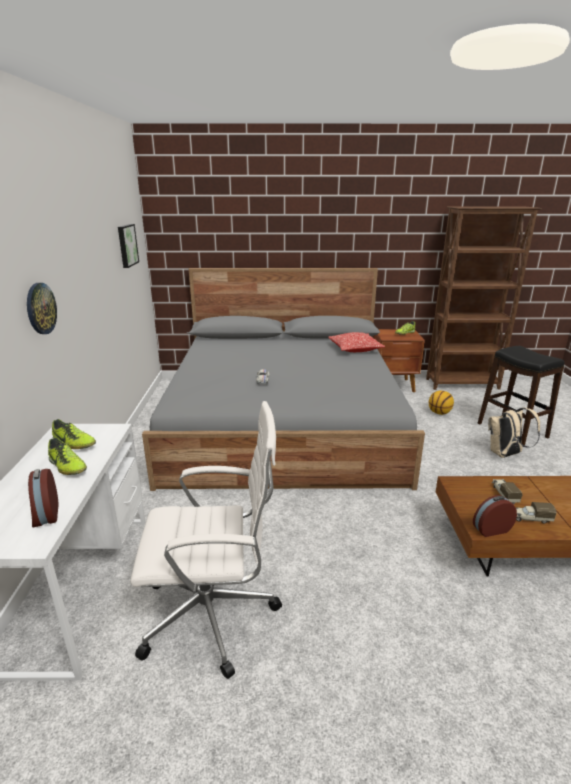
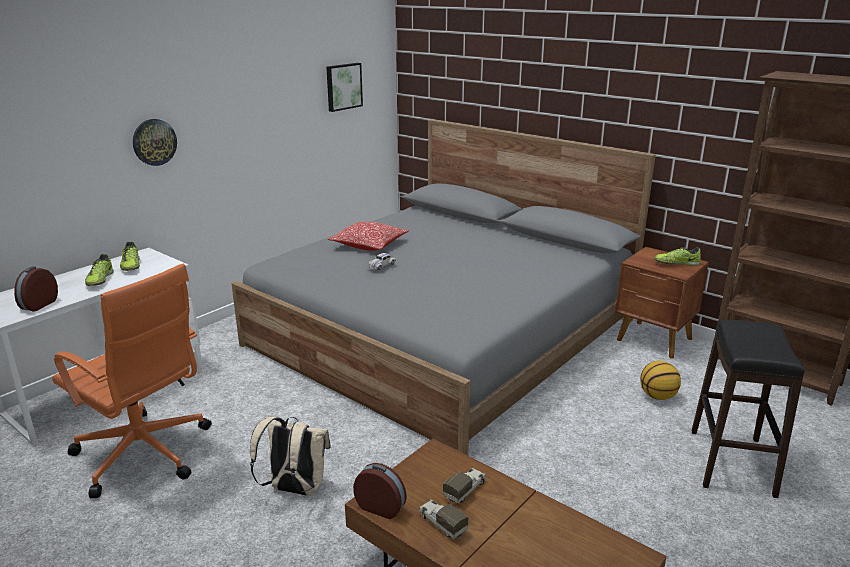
camera: 40 degrees right, 0 degrees up
white office chair [130,401,282,679] -> orange office chair [52,264,212,498]
pillow [328,332,385,352] -> pillow moved to [328,222,409,251]
beige backpack [488,407,540,458] -> beige backpack moved to [250,417,331,496]

